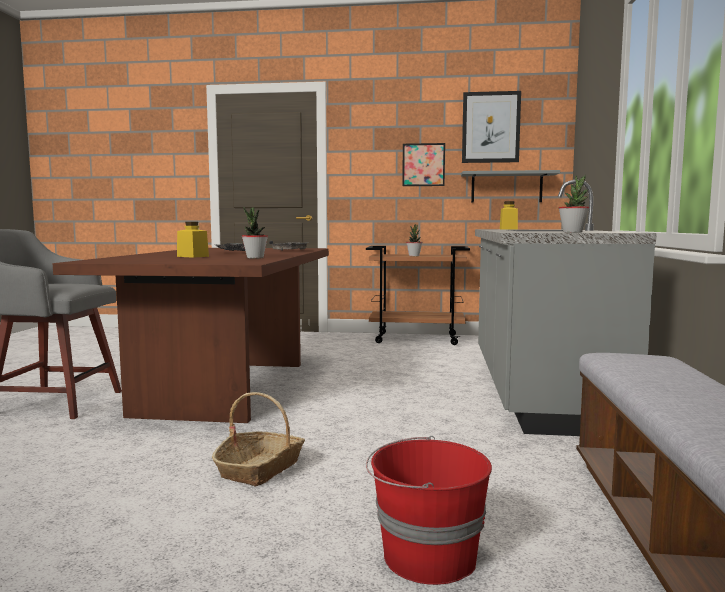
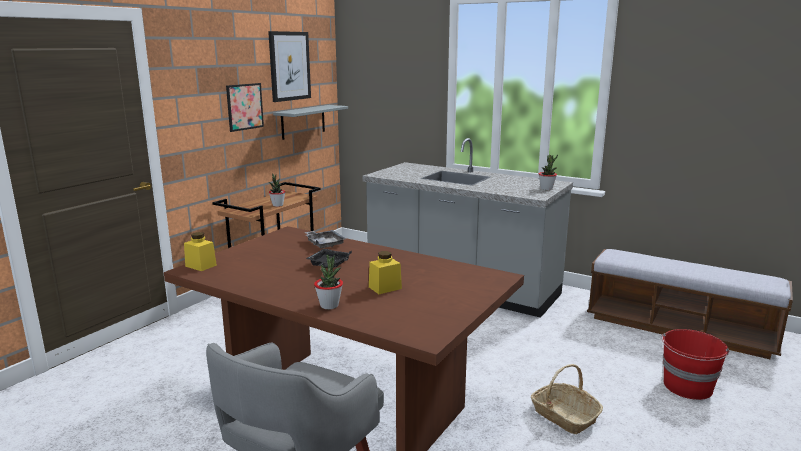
camera: 65 degrees left, 10 degrees up
potted plant [242,207,268,258] -> potted plant moved to [314,254,343,309]
yellow jar [500,201,518,230] -> yellow jar moved to [184,232,217,271]

